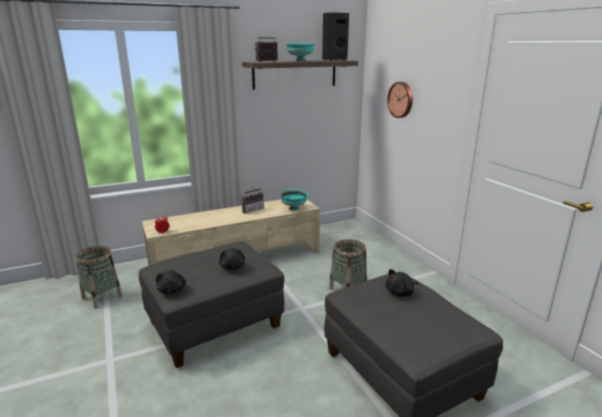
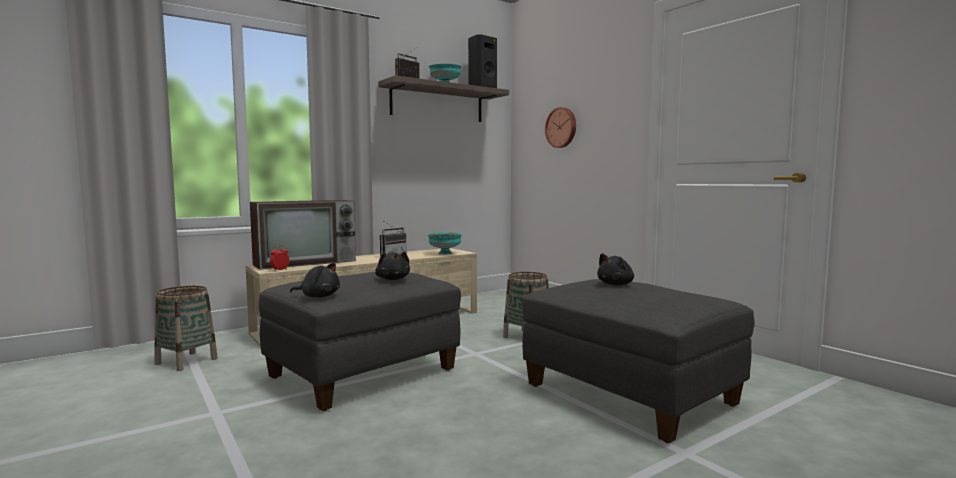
camera: 10 degrees left, 15 degrees down
black plush toy [156,270,186,294] -> black plush toy turned 60 degrees counterclockwise [290,263,340,297]
none -> television [250,200,356,270]

